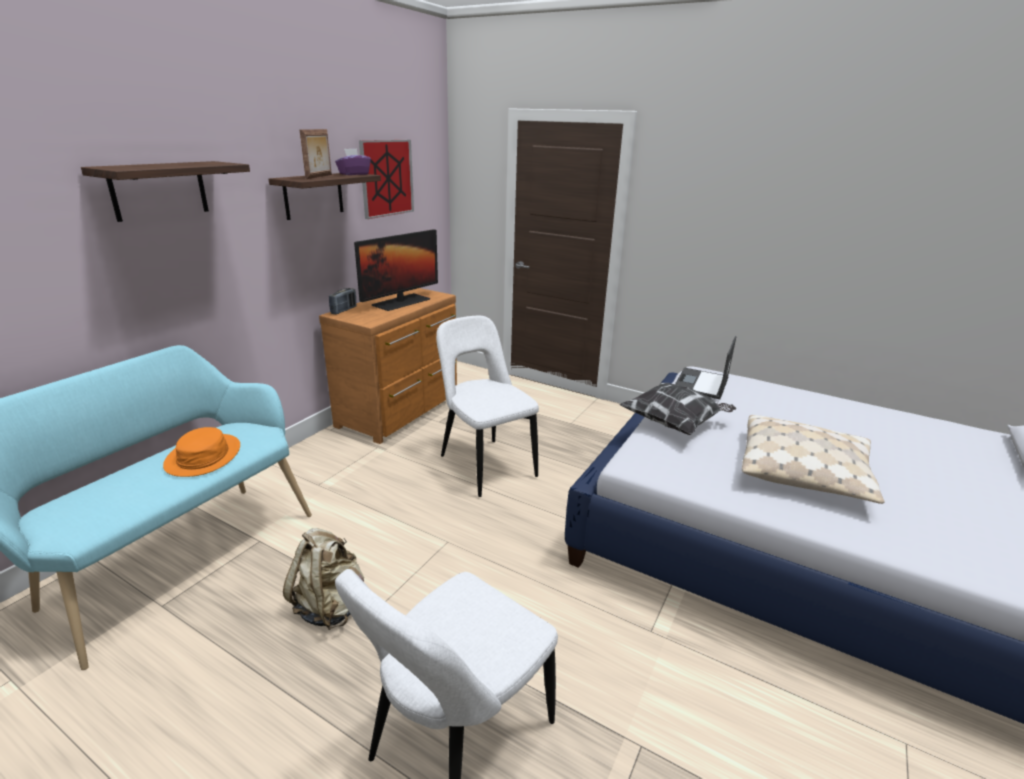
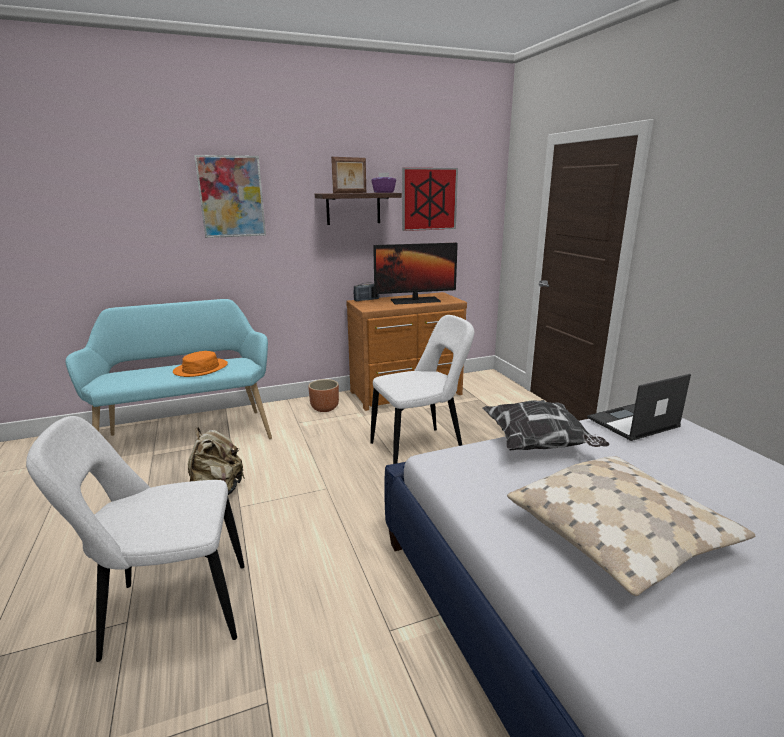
camera: 40 degrees right, 5 degrees down
shelf [81,161,250,222] -> picture [194,155,266,238]
white chair [436,316,539,497] -> white chair turned 60 degrees clockwise [370,315,474,464]
none -> brown planter [308,379,339,412]

